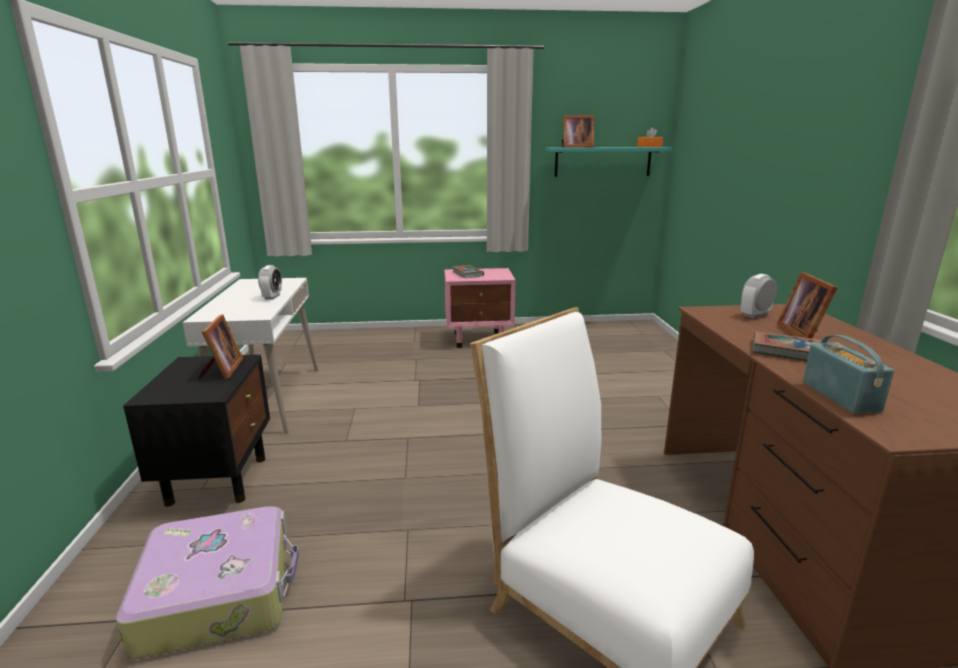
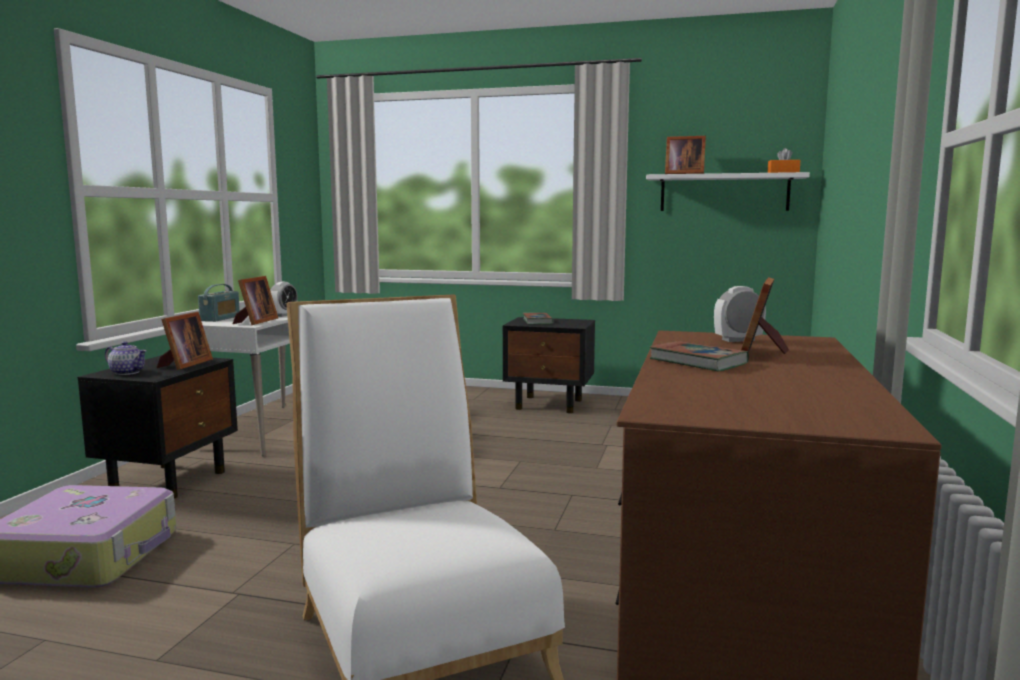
camera: 20 degrees right, 10 degrees down
pink nightstand [444,268,515,348] -> black nightstand [503,317,595,413]
turquoise shelf [545,147,672,177] -> white shelf [646,172,810,211]
radio [803,335,894,414] -> radio moved to [198,284,240,322]
none -> teapot [105,341,147,375]
none -> picture frame [233,276,278,325]

